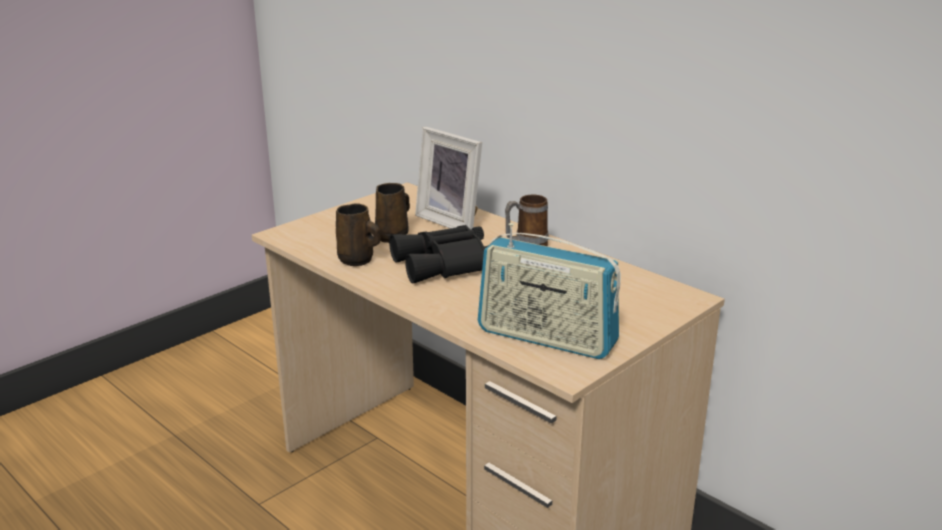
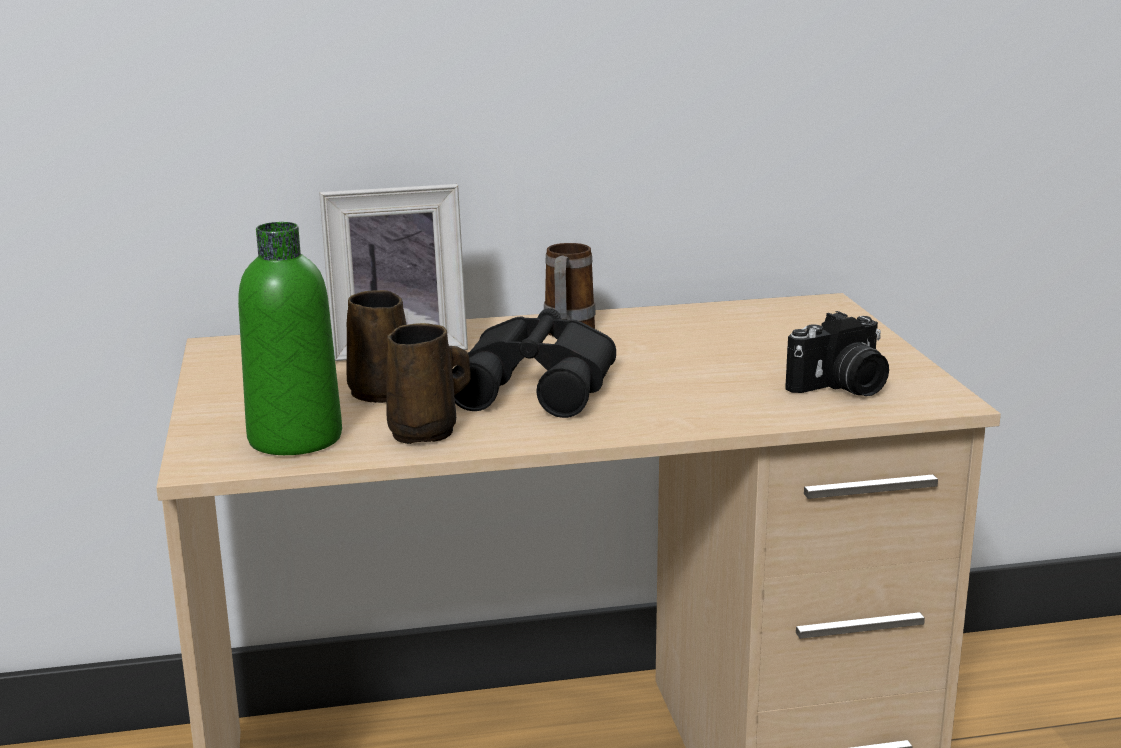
camera: 55 degrees left, 5 degrees down
radio [478,223,621,359] -> camera [785,311,889,396]
none -> green bottle [238,222,342,455]

